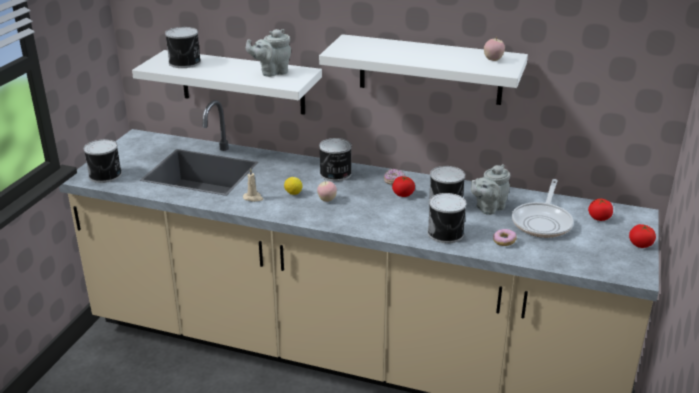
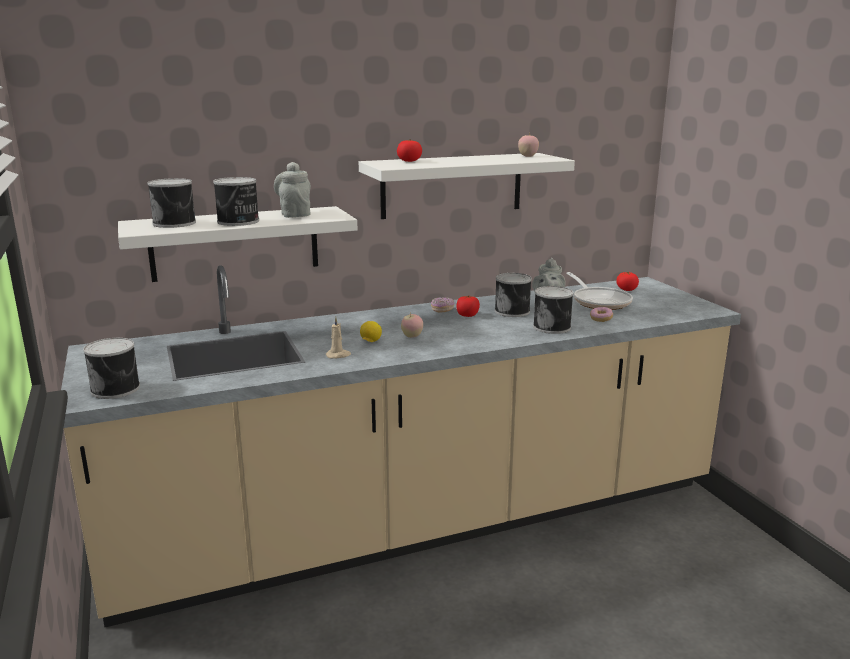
camera: 40 degrees left, 10 degrees down
grey teapot [246,29,291,77] -> grey teapot turned 135 degrees clockwise [274,162,311,218]
can [319,138,352,181] -> can moved to [213,177,259,226]
tomato [629,224,656,248] -> tomato moved to [397,139,422,162]

